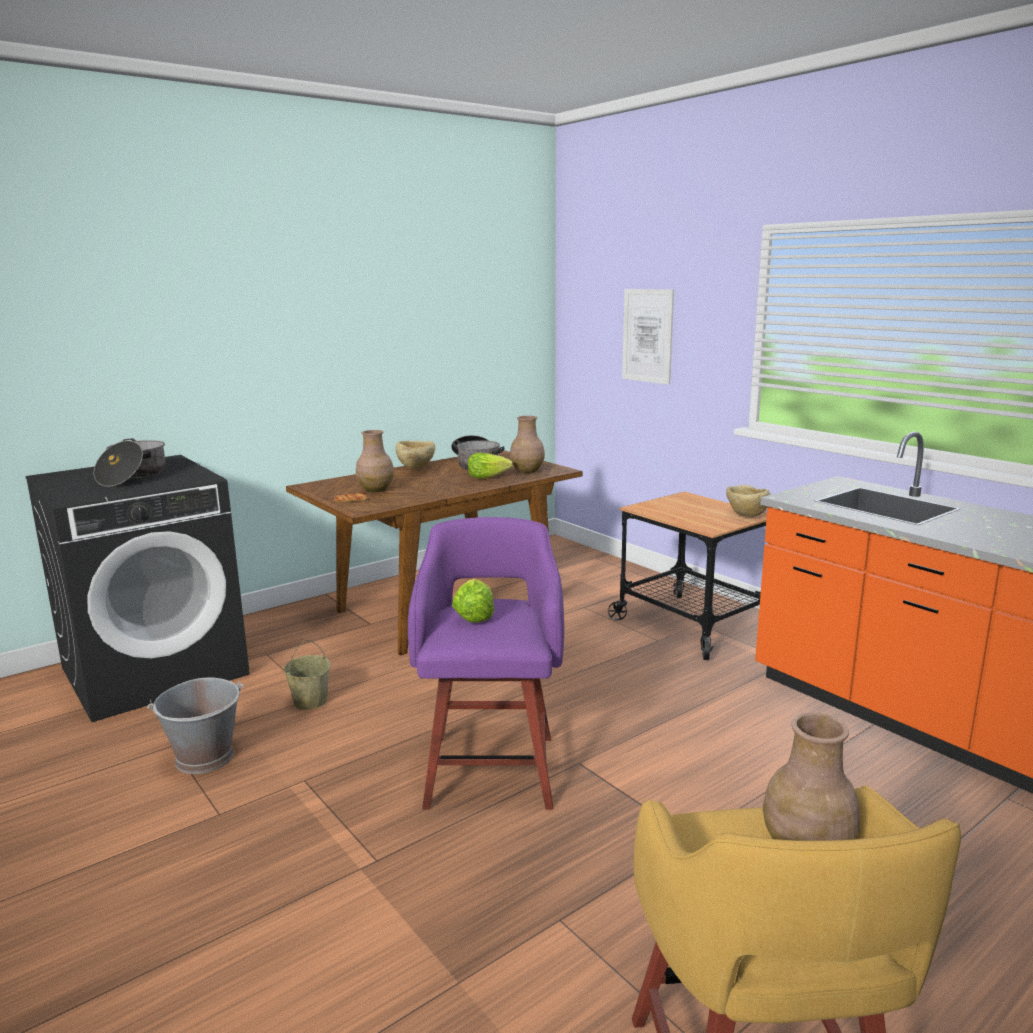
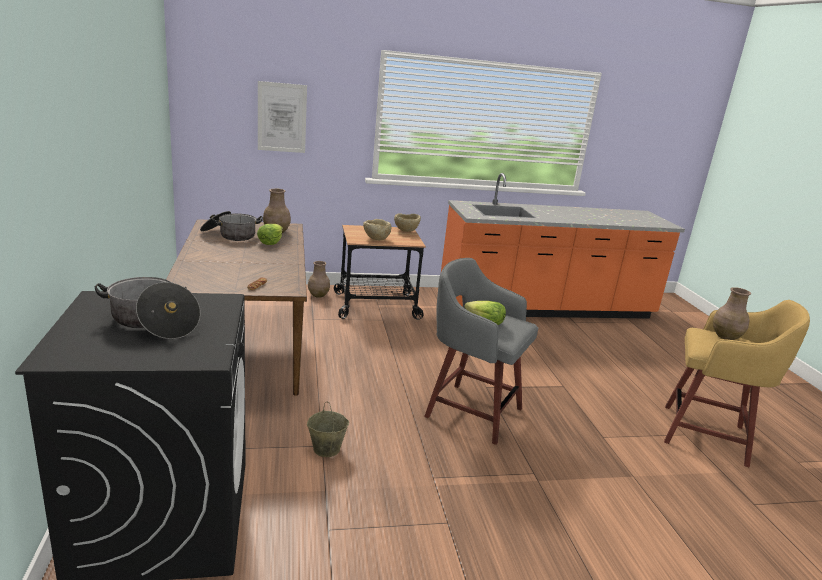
camera: 65 degrees left, 5 degrees up
grey bucket [147,677,244,774] -> none
brown vase [356,430,394,492] -> brown vase moved to [308,261,330,298]
beige bowl [396,441,435,469] -> beige bowl moved to [363,219,392,240]
purple stool [408,517,564,810] -> grey stool [424,258,538,445]

